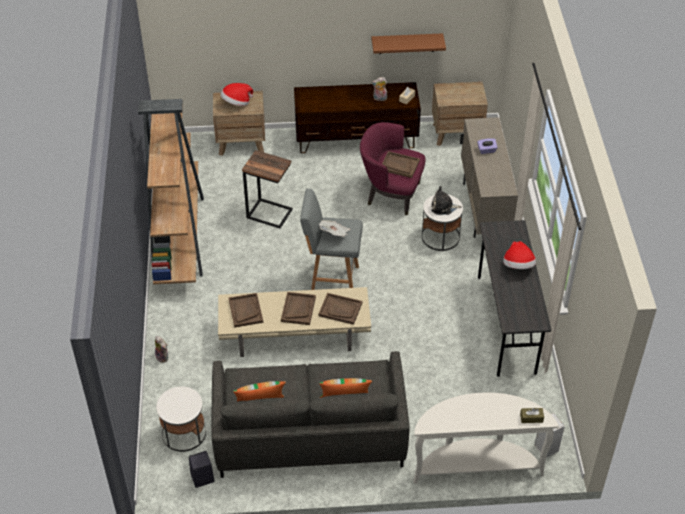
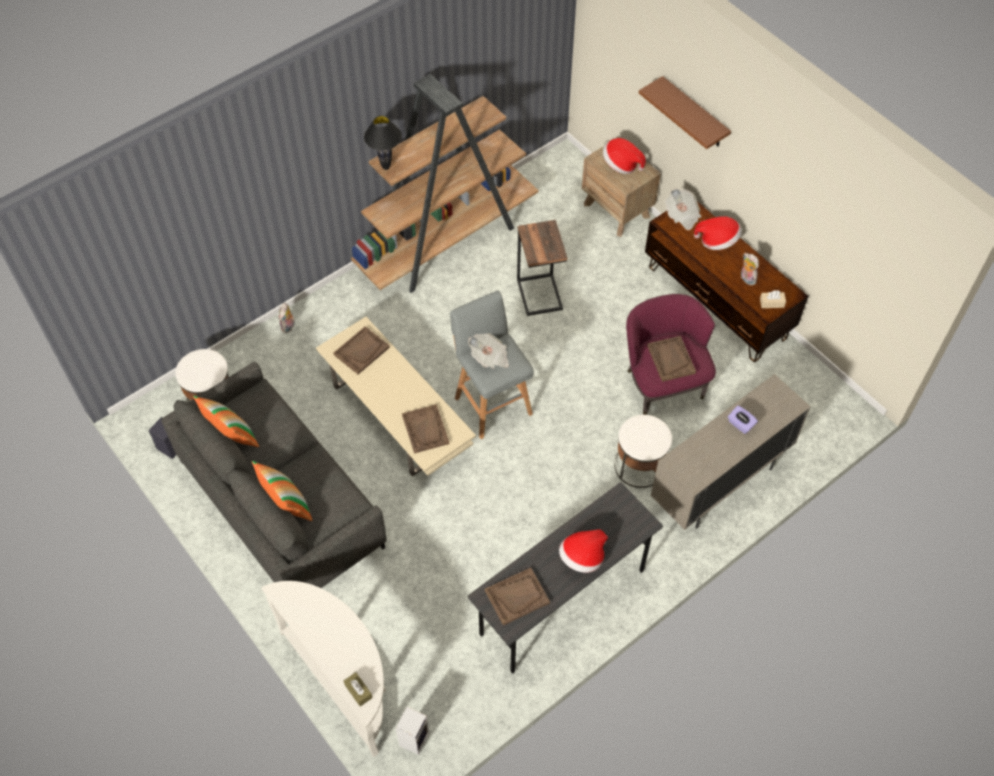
camera: 55 degrees right, 10 degrees up
brown tray [281,292,316,325] -> brown tray moved to [485,568,550,625]
brown shelf [371,33,446,54] -> brown shelf moved to [639,76,731,149]
plush toy [431,186,462,215] -> none
brown nightstand [432,82,488,146] -> none
none -> black table lamp [364,116,402,170]
none -> newspaper [665,188,701,230]
none -> hat [694,216,742,250]

